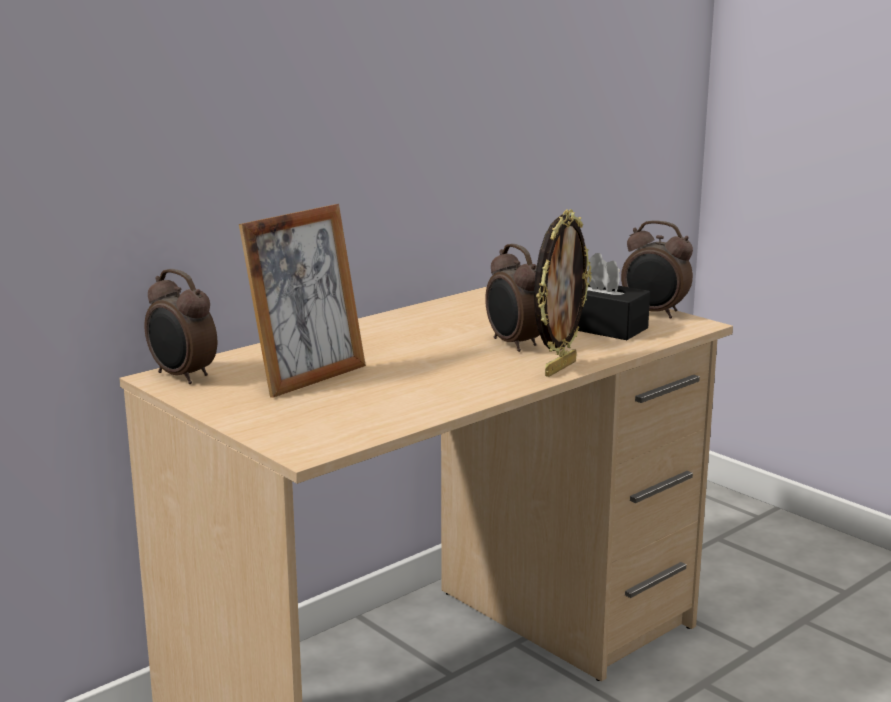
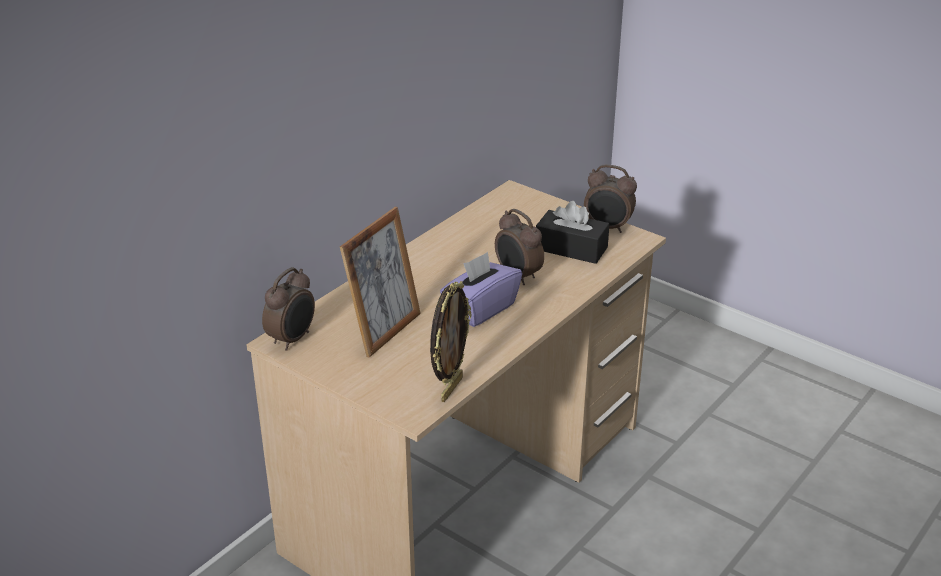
camera: 10 degrees left, 15 degrees up
alarm clock [144,269,217,384] -> alarm clock turned 90 degrees counterclockwise [262,267,315,351]
picture frame [534,209,592,377] -> picture frame moved to [430,281,471,402]
none -> purple tissue box [440,252,522,327]

